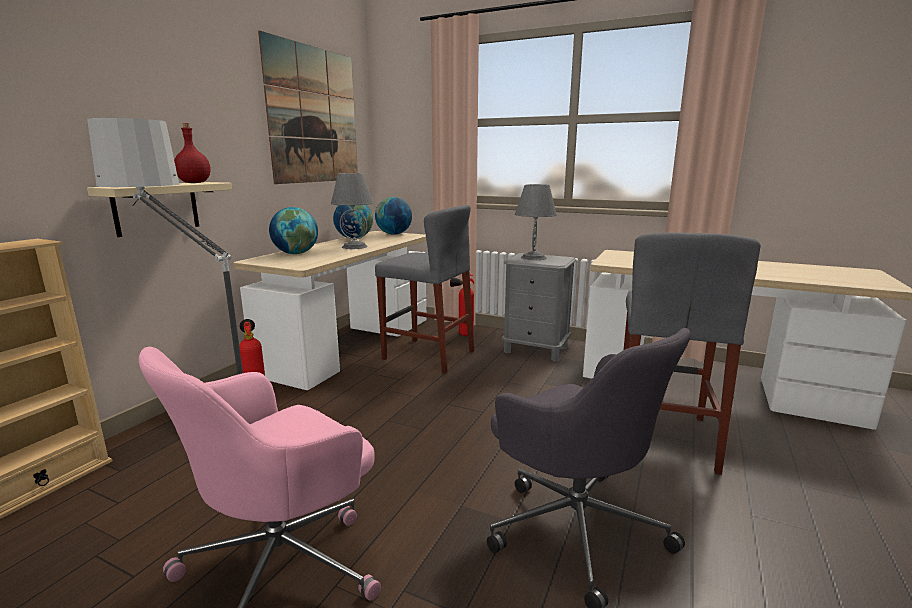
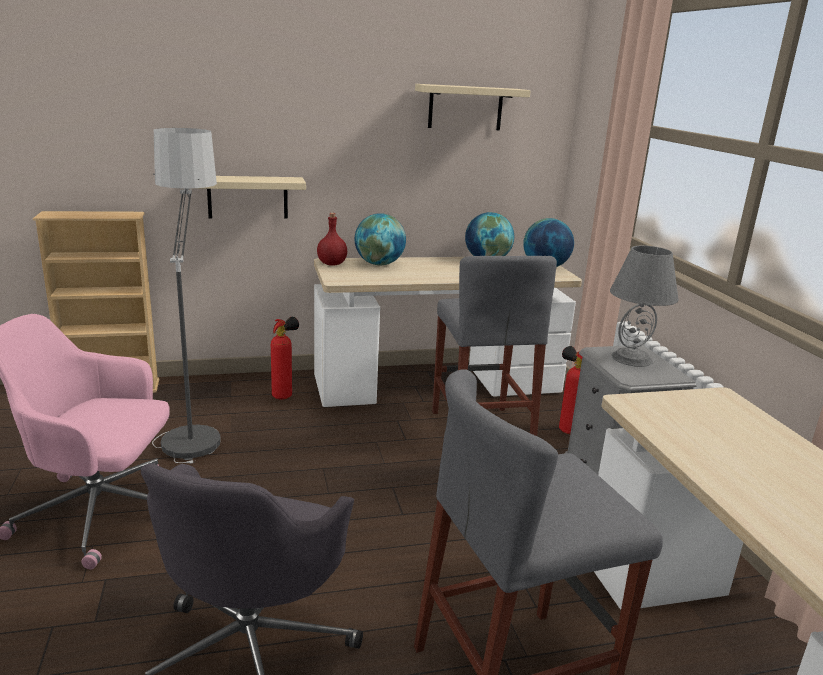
camera: 50 degrees right, 5 degrees up
red bottle [174,123,210,183] -> red bottle moved to [317,213,347,266]
picture [258,30,358,184] -> beige shelf [415,84,531,130]
grey table lamp [331,173,373,249] -> none

